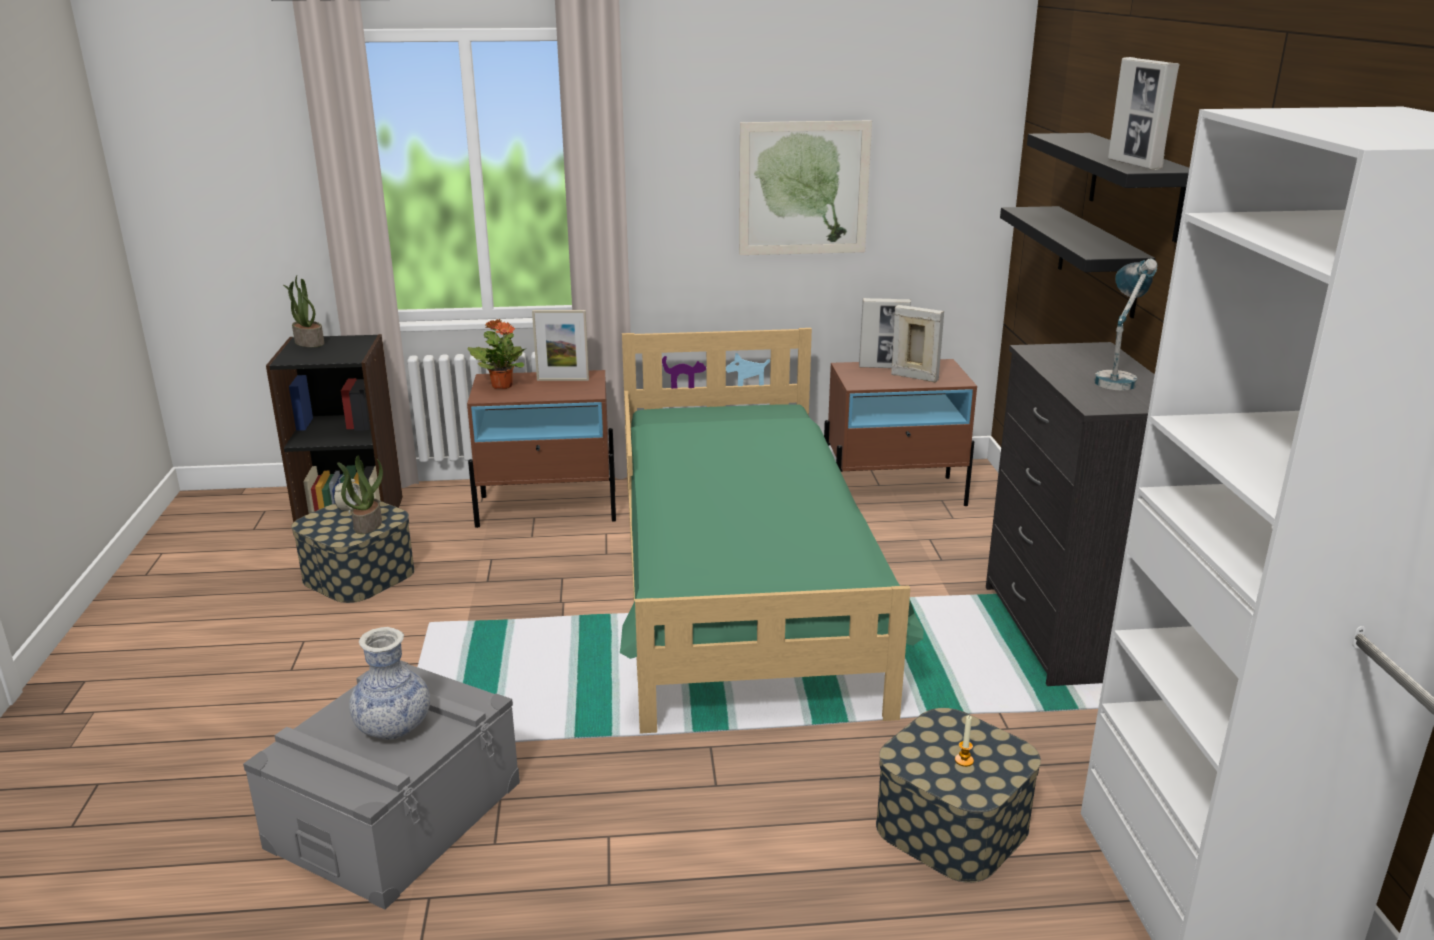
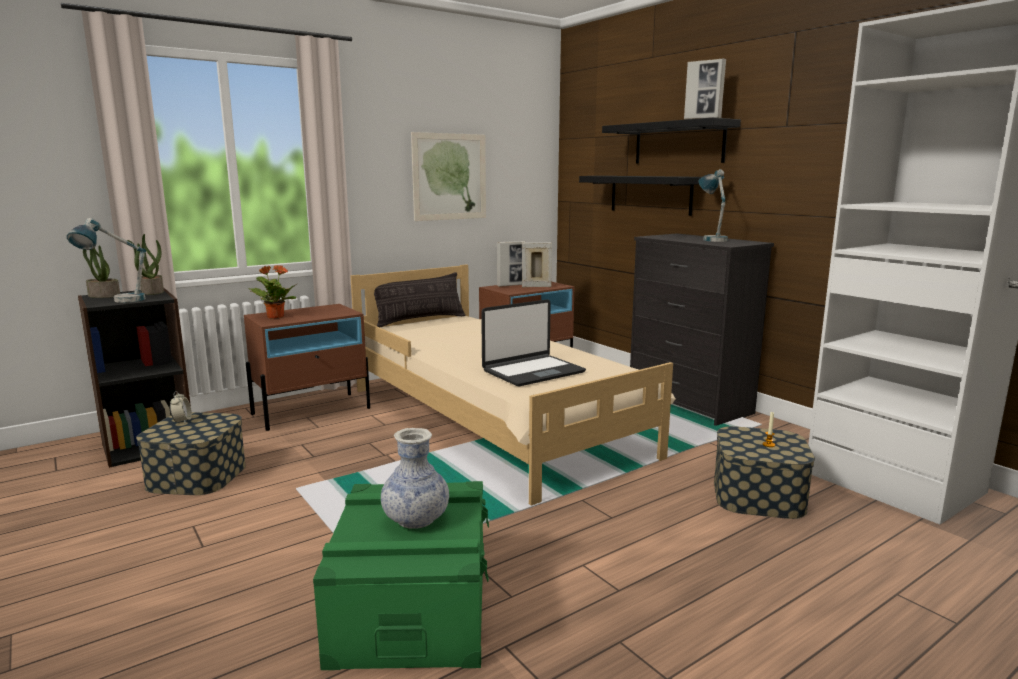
camera: 30 degrees left, 10 degrees down
grey storage box [243,660,520,910] -> green storage box [313,481,489,670]
potted plant [337,455,383,534] -> potted plant moved to [127,234,164,295]
picture frame [532,310,589,381] -> none
green bed [620,328,924,734] -> beige bed [350,264,675,506]
none -> table lamp [67,218,146,303]
none -> pillow [374,272,465,327]
none -> laptop [481,299,586,386]

